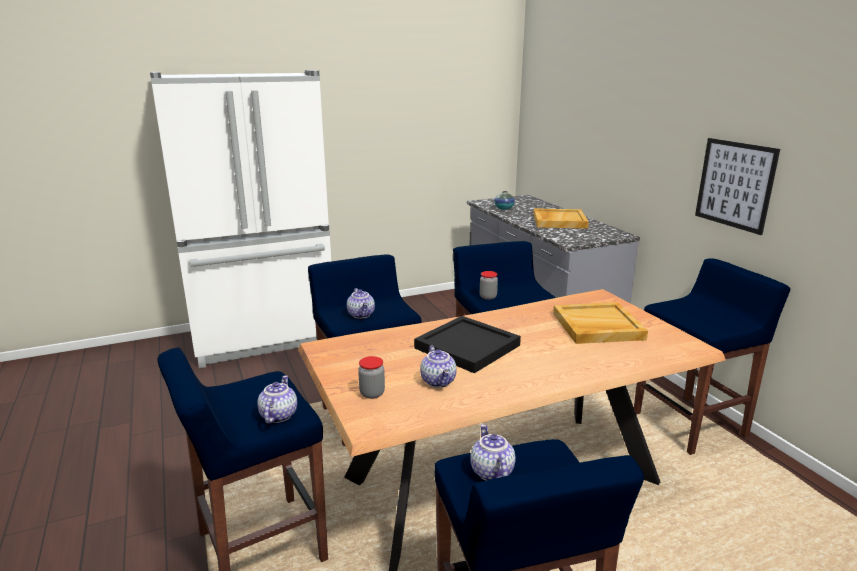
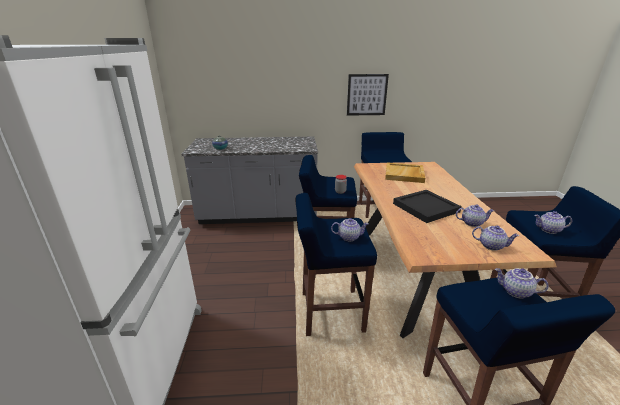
camera: 70 degrees left, 5 degrees up
jar [358,356,385,399] -> teapot [472,225,519,251]
beige tray [533,208,589,229] -> none

